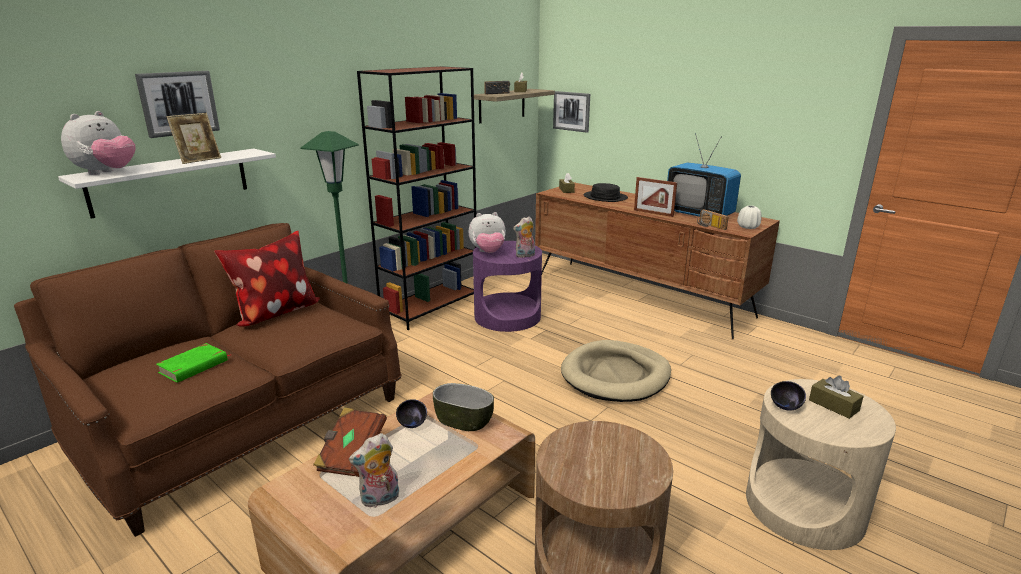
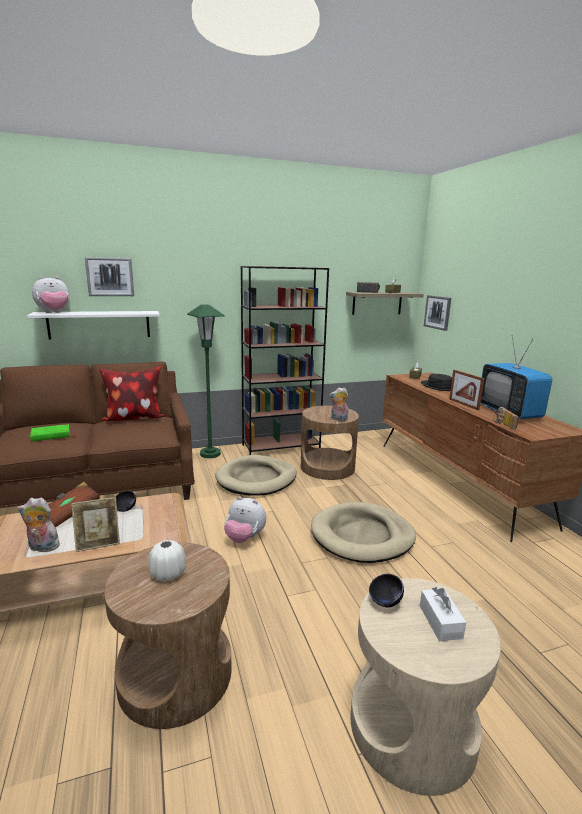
camera: 30 degrees right, 5 degrees down
picture frame [167,113,221,164] -> picture frame moved to [71,497,120,552]
bowl [433,383,494,431] -> none
plush toy [468,212,506,253] -> plush toy moved to [224,496,266,543]
purple side table [473,241,542,332] -> brown side table [301,406,359,480]
white vase [737,206,762,229] -> white vase moved to [148,540,186,582]
brown tissue box [809,375,864,419] -> white tissue box [420,587,466,641]
none -> beige dog bed [215,455,297,496]

